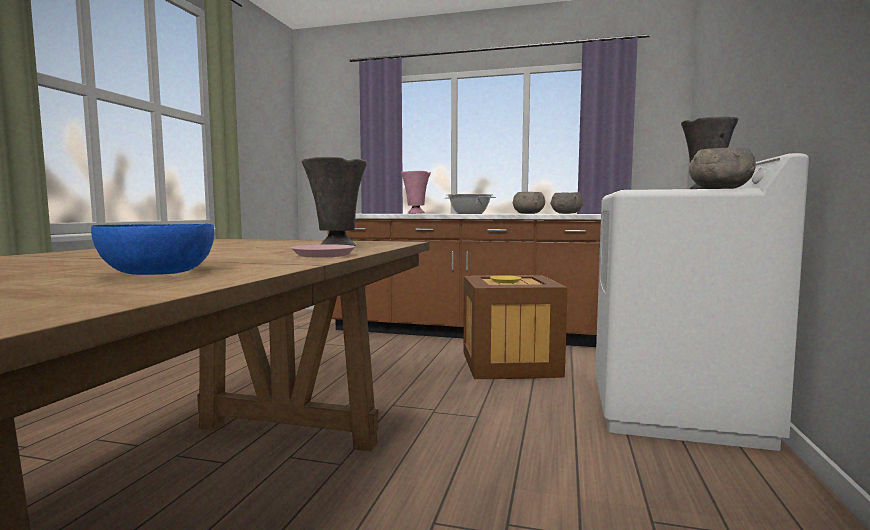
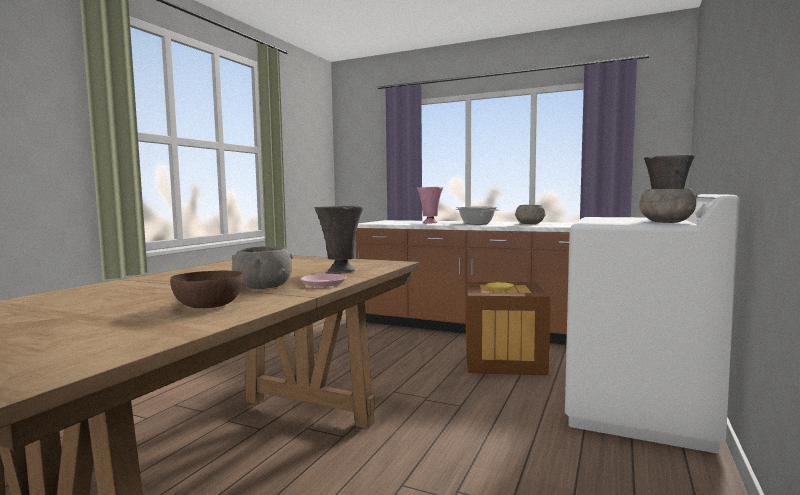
camera: 10 degrees right, 0 degrees up
blue bowl [91,224,214,275] -> brown bowl [170,271,243,308]
grey bowl [550,192,584,214] -> grey bowl moved to [232,246,293,289]

